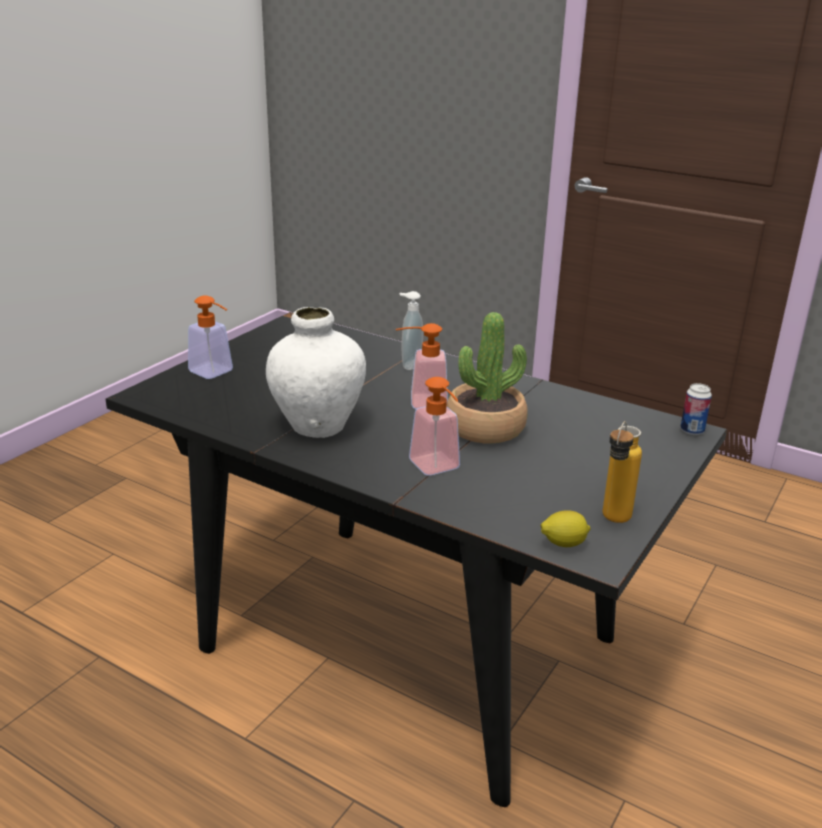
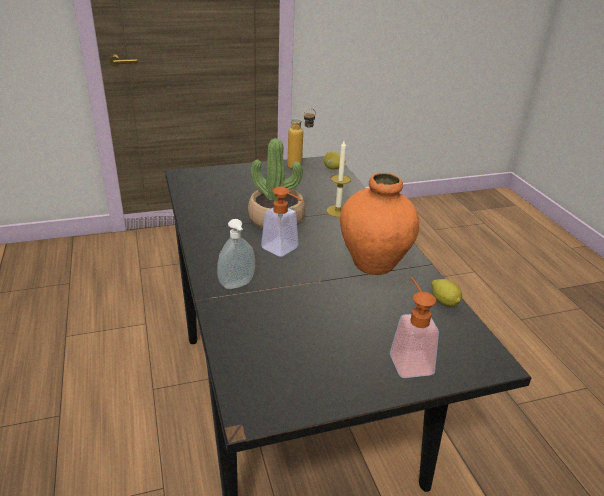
camera: 140 degrees left, 5 degrees up
white vase [266,307,366,438] -> orange vase [340,173,419,275]
soap dispenser [409,377,460,476] -> candle [327,141,351,217]
can [680,383,712,435] -> none
none -> lemon [432,279,462,307]

